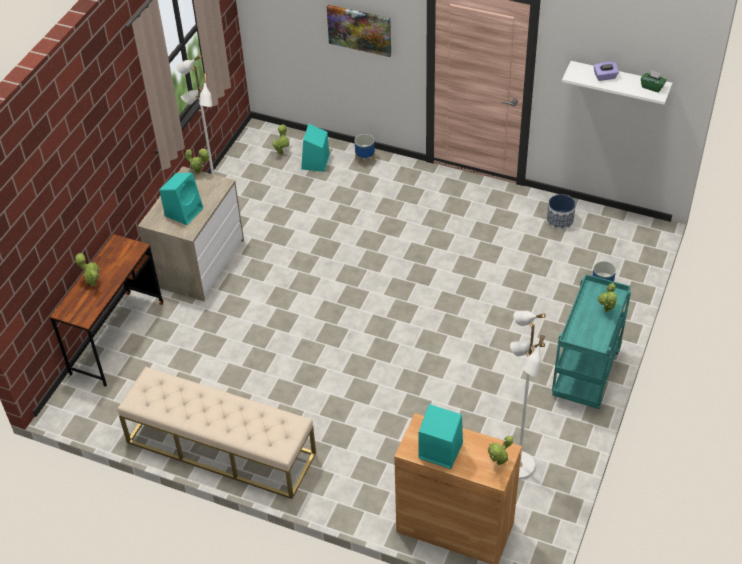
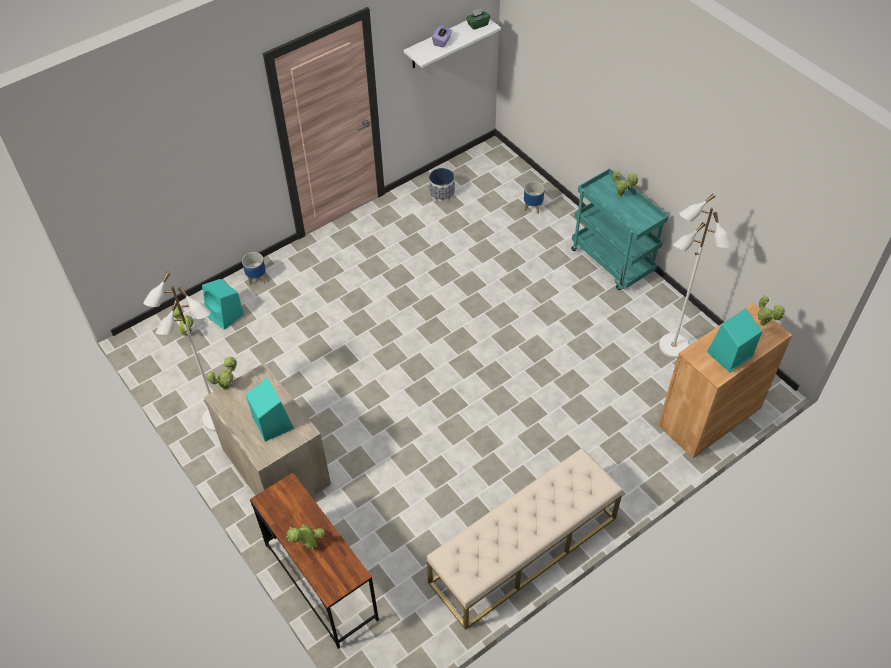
camera: 60 degrees left, 5 degrees up
picture [327,5,391,57] -> none

